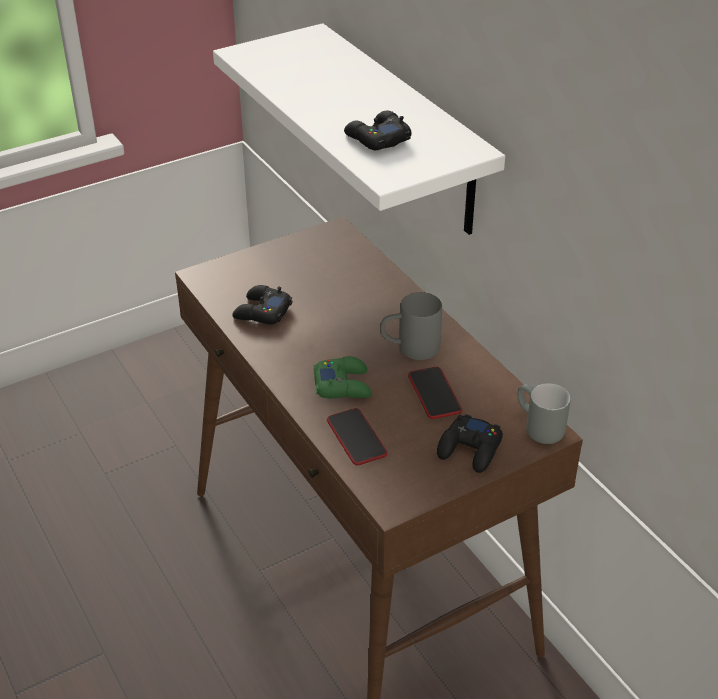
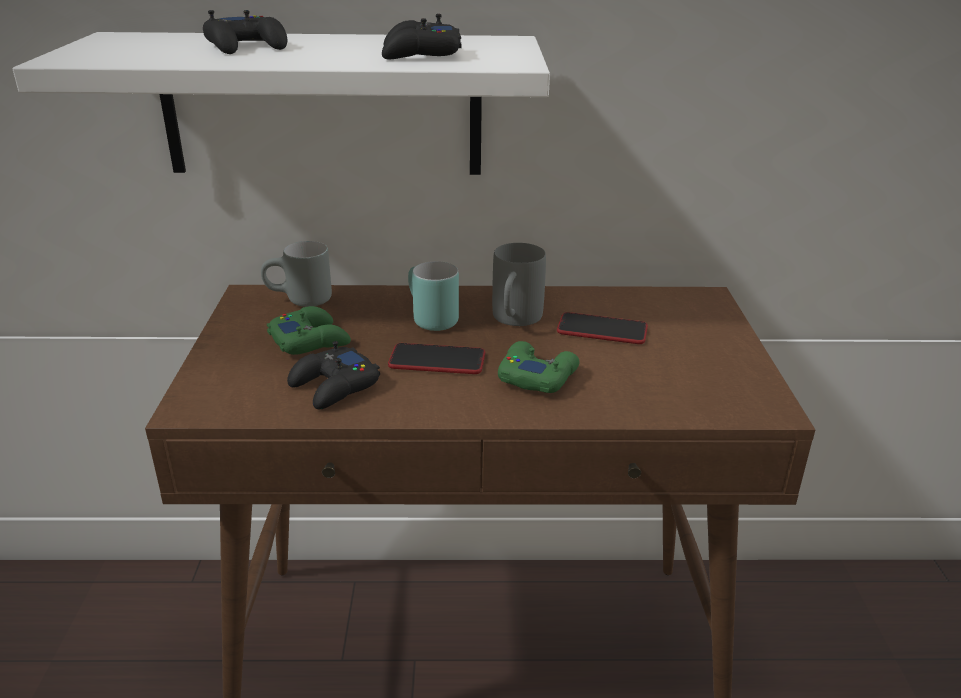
camera: 60 degrees left, 10 degrees down
phone [327,408,388,465] -> phone moved to [388,343,486,374]
black game controller [437,414,503,473] -> black game controller moved to [203,10,287,54]
grey mug [517,383,570,444] -> grey mug moved to [261,241,332,307]
none -> green game controller [267,306,351,355]
none -> turquoise mug [408,261,459,331]

